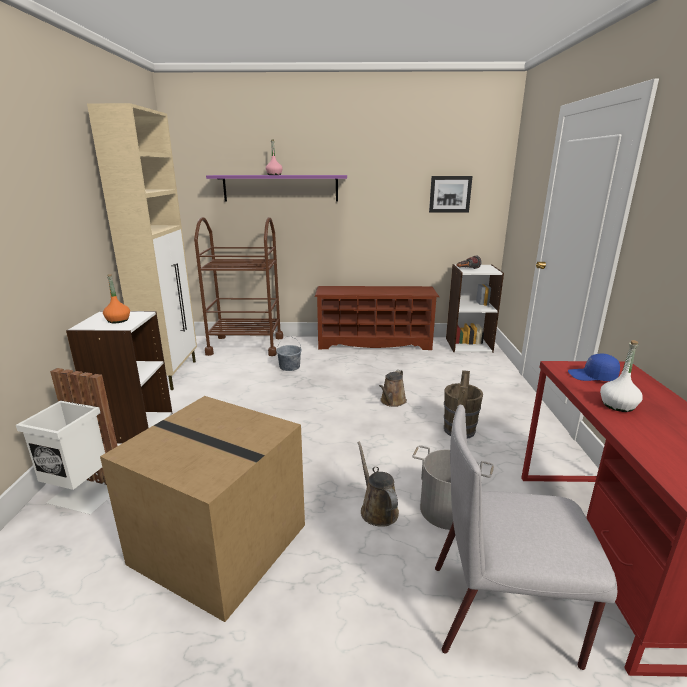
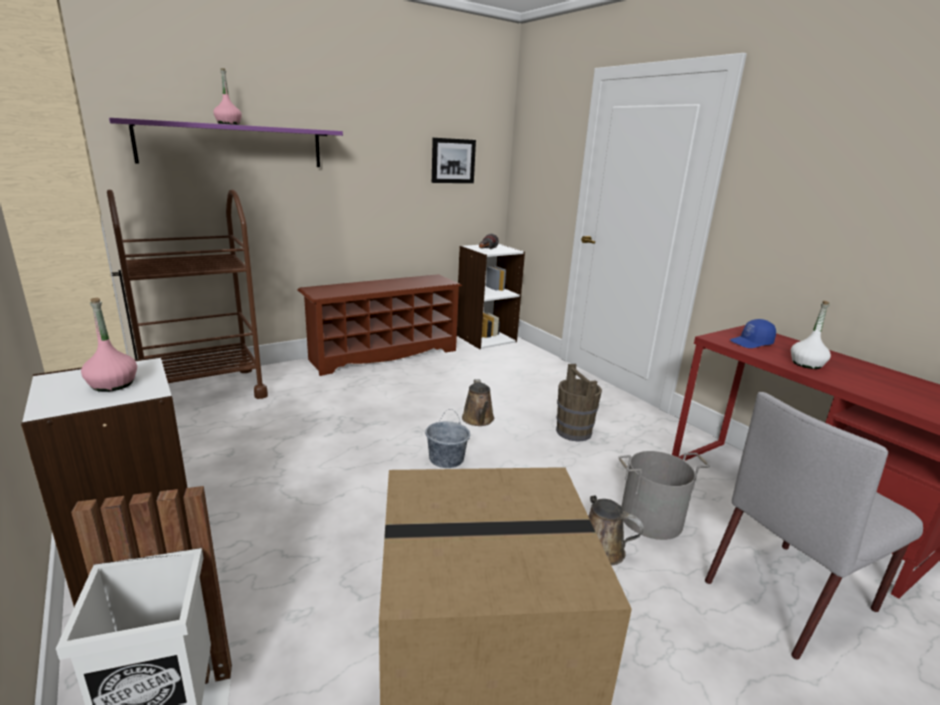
camera: 35 degrees left, 0 degrees up
orange bottle [103,274,130,323] -> pink bottle [81,298,137,392]
grey bucket [276,336,302,371] -> grey bucket moved to [425,409,470,468]

